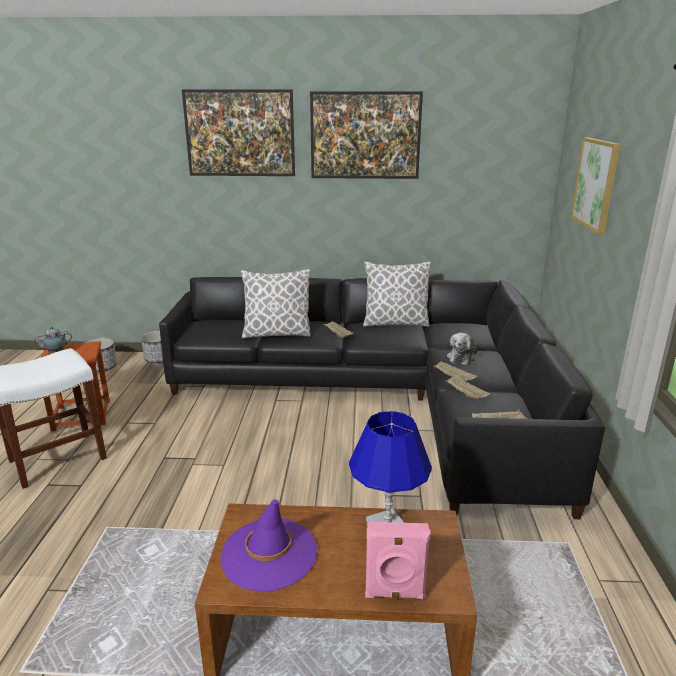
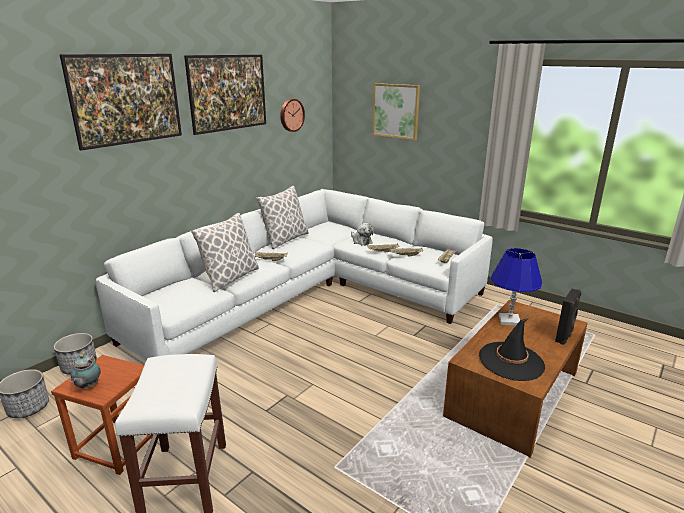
camera: 55 degrees left, 0 degrees up
black sofa [159,277,605,519] -> white sofa [95,189,493,360]
purple hat [221,499,317,591] -> black hat [479,318,545,381]
pink speaker [365,522,431,599] -> black speaker [555,289,582,345]
none -> wall clock [280,99,305,132]

